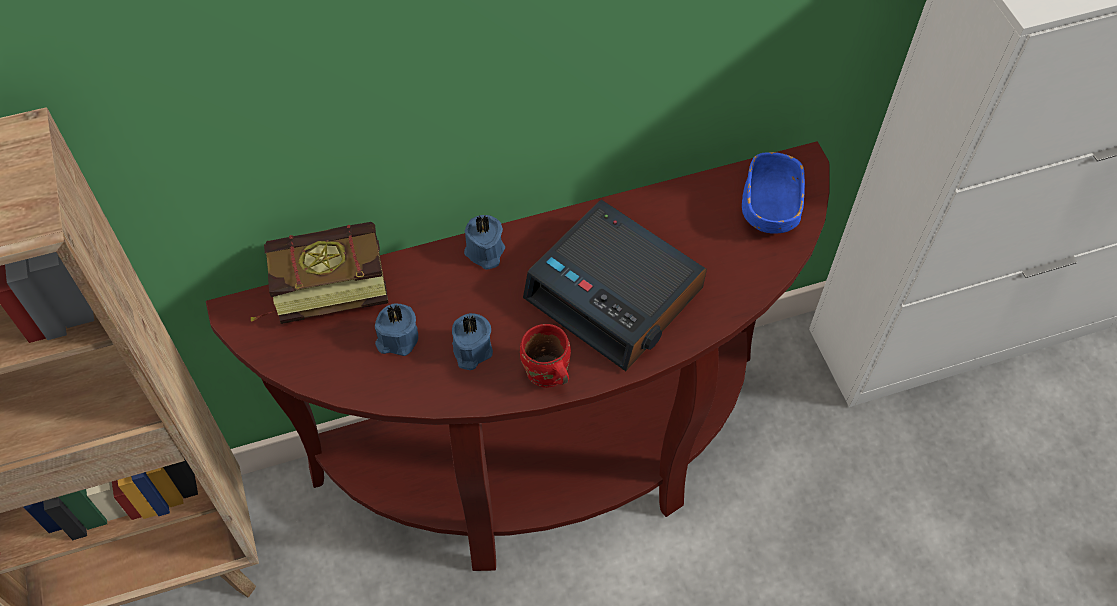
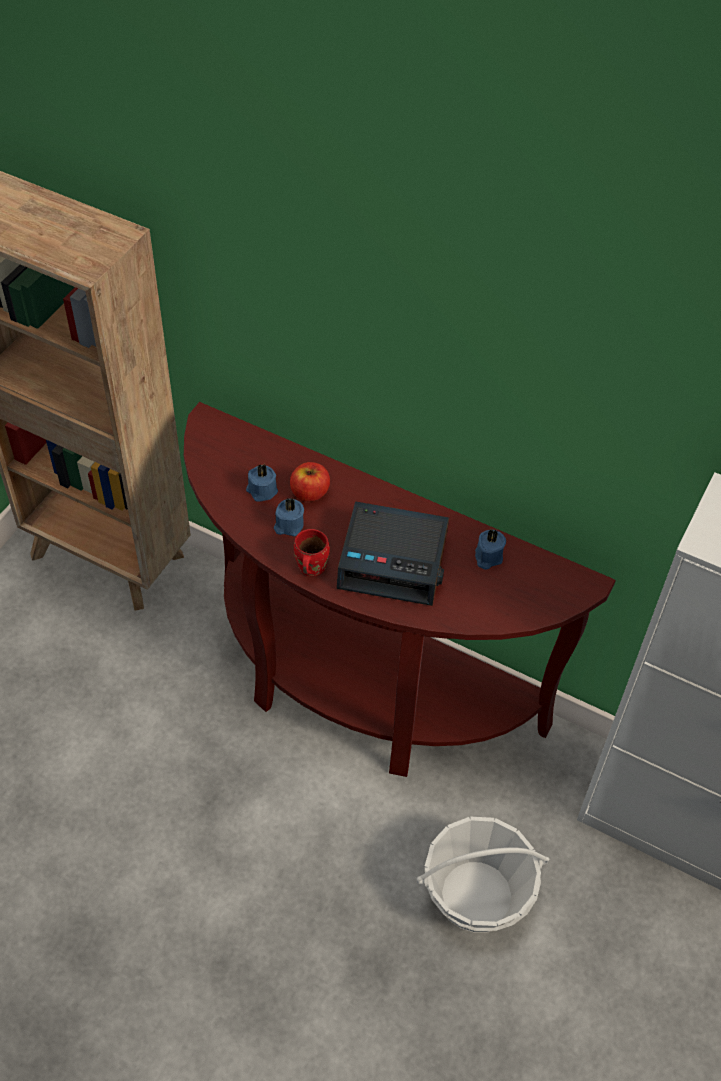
camera: 45 degrees right, 5 degrees down
book [251,222,388,324] -> none
blue candle [464,215,505,270] -> blue candle moved to [475,529,506,569]
alarm clock [523,200,707,371] -> alarm clock turned 75 degrees counterclockwise [336,501,449,606]
blue bowl [742,152,805,234] -> none
none -> apple [290,462,330,502]
none -> basket [417,816,549,932]

